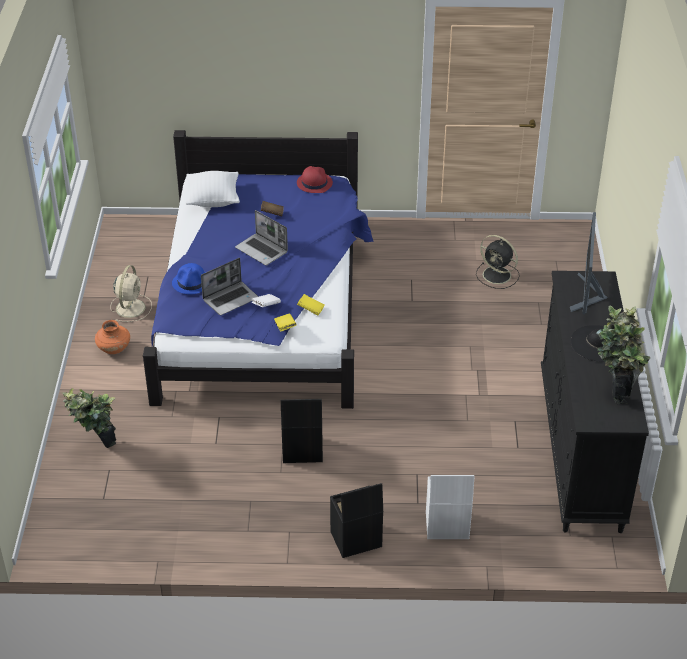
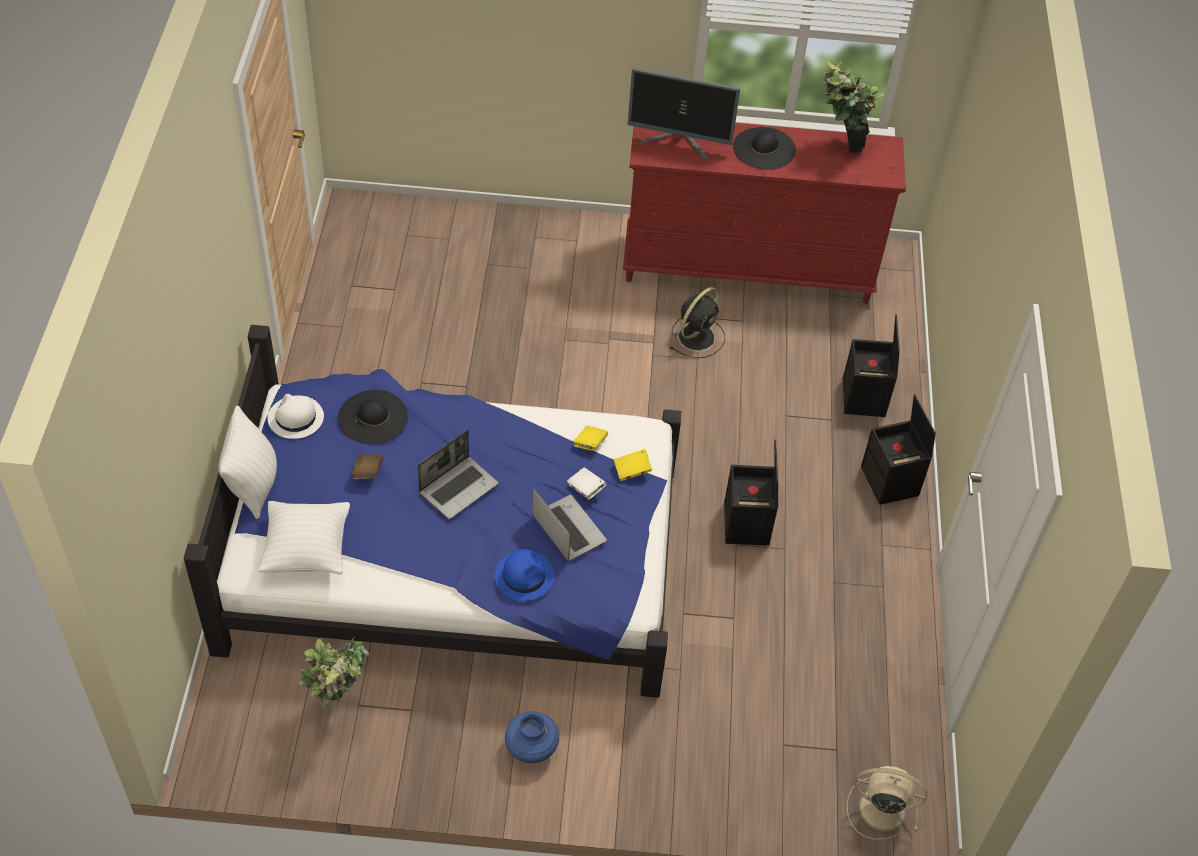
camera: 90 degrees left, 10 degrees up
potted plant [62,388,116,448] -> potted plant moved to [299,636,369,709]
orange vase [95,320,130,354] -> blue vase [505,712,560,763]
beige fan [110,265,152,322] -> beige fan moved to [847,766,927,840]
red hat [297,166,333,193] -> white hat [267,394,324,439]
white storage box [426,475,475,539] -> black storage box [843,314,900,417]
black fan [476,235,519,289] -> black fan moved to [670,287,725,358]
black dresser [541,271,649,533] -> red dresser [623,123,906,304]
none -> white pillow [218,405,277,519]
none -> black hat [338,390,408,444]

